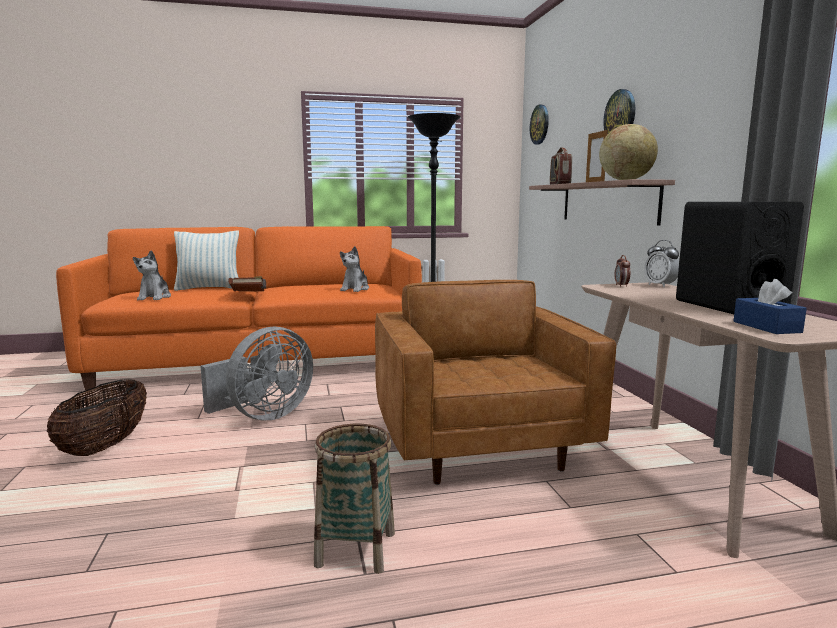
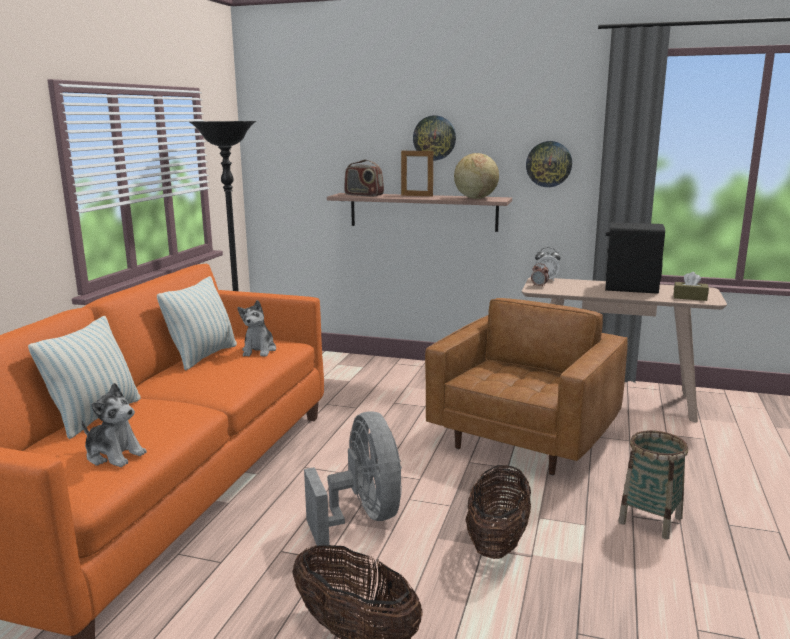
camera: 60 degrees left, 5 degrees up
brown book [228,276,266,291] -> none
plush toy [340,246,369,292] -> plush toy turned 45 degrees clockwise [237,300,276,357]
brown armchair [375,280,616,485] -> brown armchair turned 105 degrees clockwise [425,298,628,476]
wall clock [530,104,549,145] -> wall clock moved to [526,141,572,187]
blue tissue box [734,279,807,334] -> brown tissue box [674,272,709,301]
none -> pillow [157,276,237,371]
none -> basket [465,465,531,559]

